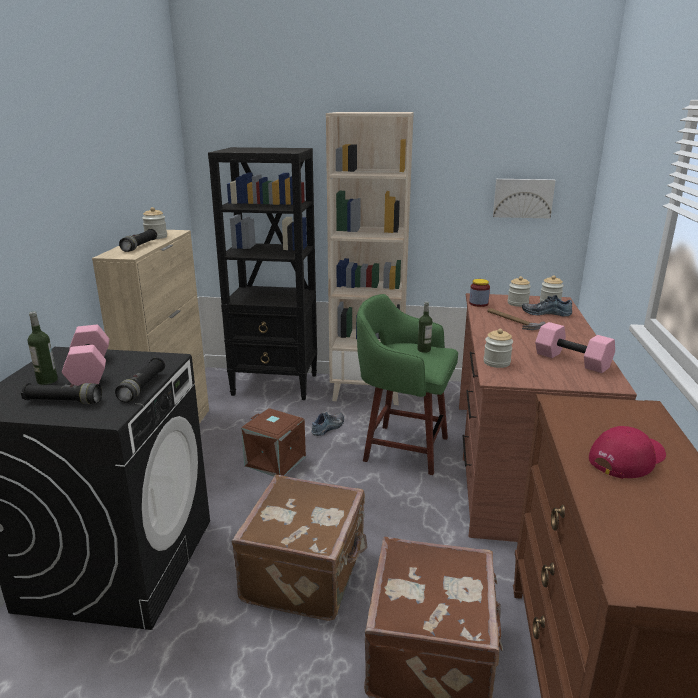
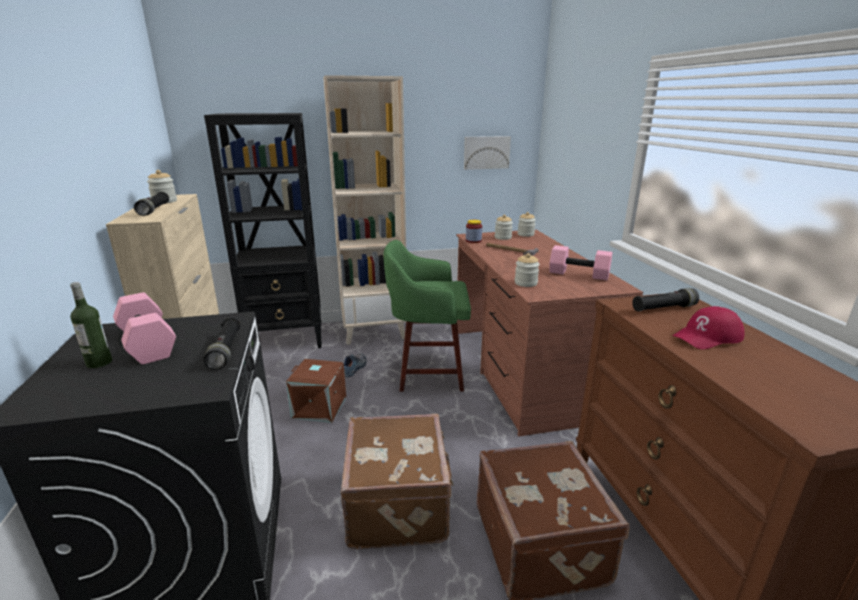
camera: 20 degrees left, 0 degrees up
black flashlight [21,383,102,404] -> black flashlight moved to [632,288,699,312]
bottle [418,302,433,353] -> none
shoe [522,295,572,316] -> none
red cap [589,426,666,479] -> red cap turned 150 degrees counterclockwise [672,306,745,350]

